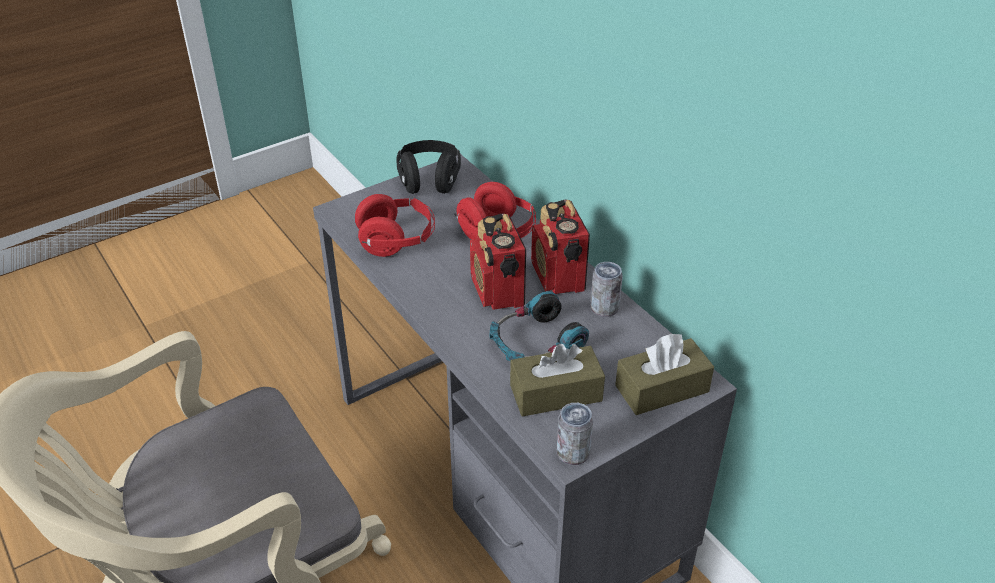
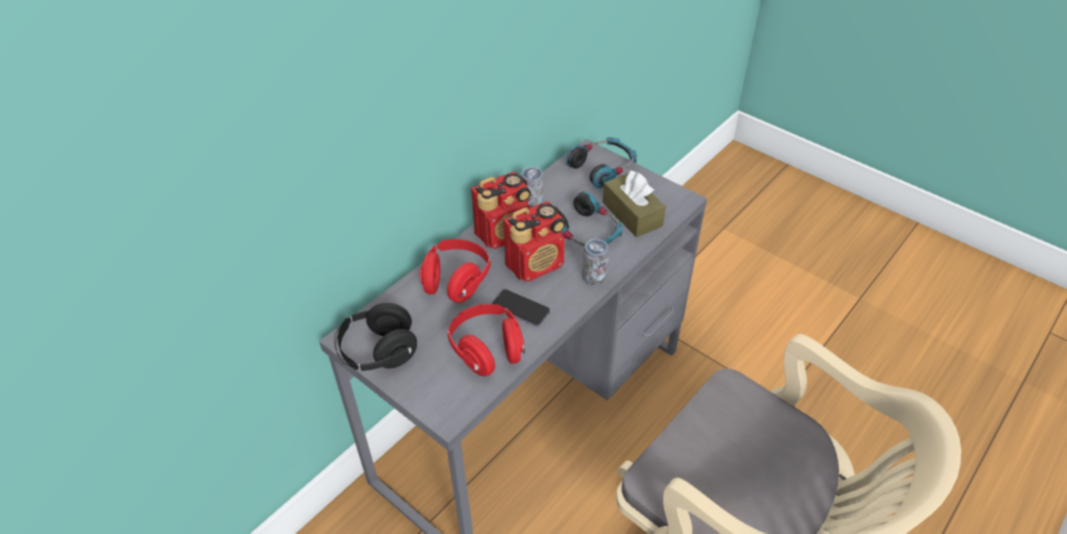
camera: 105 degrees left, 5 degrees up
can [557,403,593,465] -> can moved to [582,239,609,285]
brown tissue box [615,334,714,415] -> headphones [566,137,637,188]
none -> phone [492,289,550,327]

